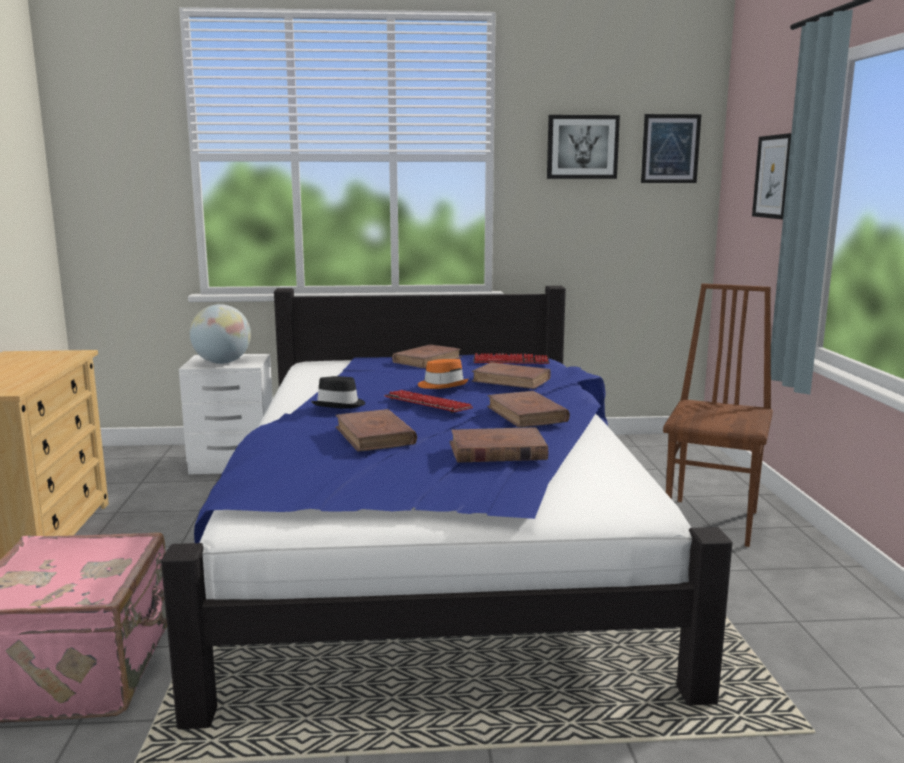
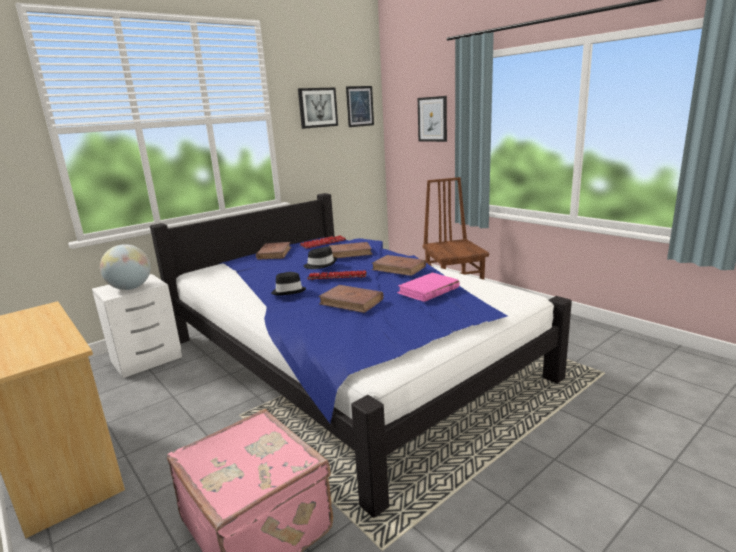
camera: 35 degrees left, 5 degrees up
orange hat [418,359,469,389] -> black hat [304,247,337,269]
brown book [450,427,548,463] -> pink book [397,273,460,302]

